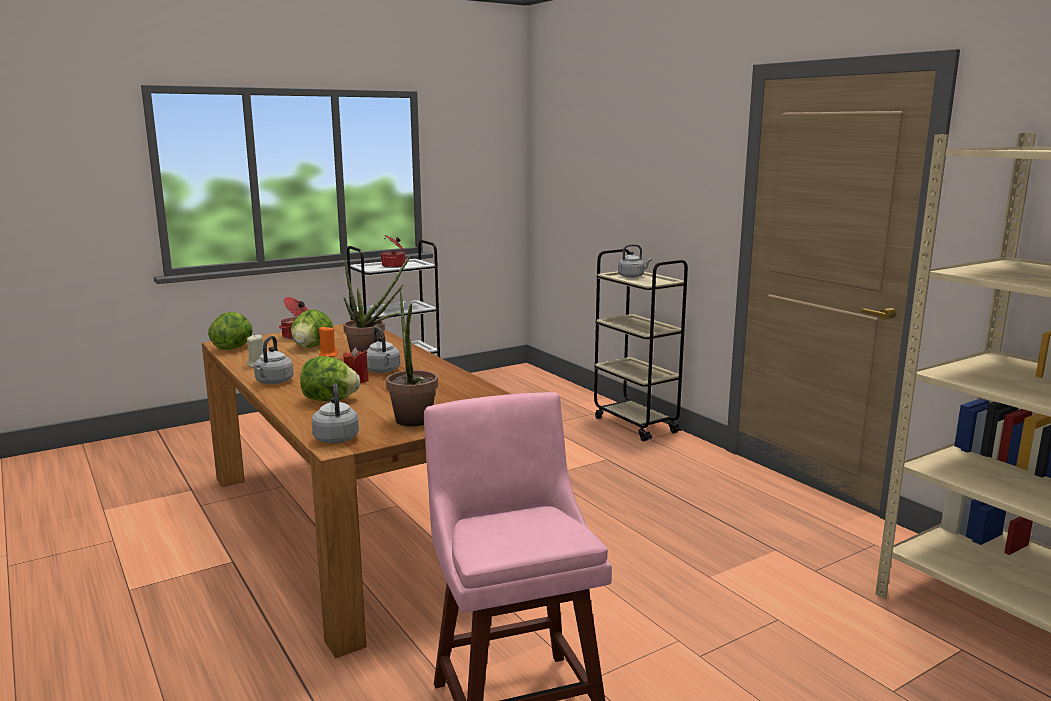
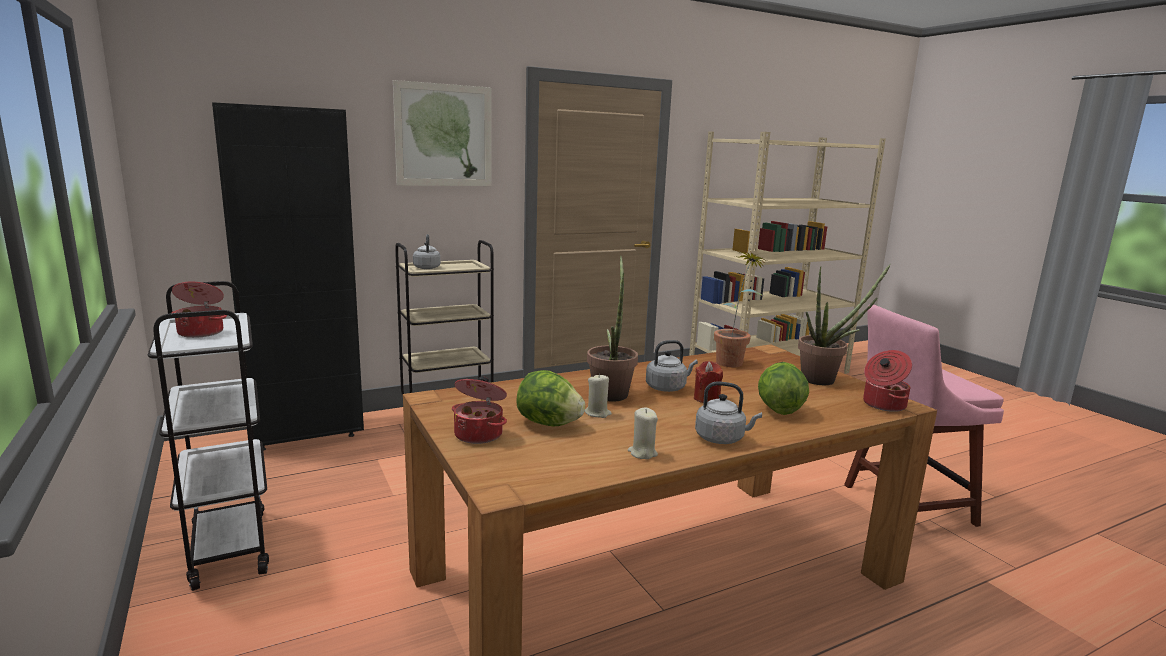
camera: 85 degrees left, 0 degrees up
lettuce [208,312,253,350] -> none
grey kettle [311,383,359,443] -> cooking pot [863,350,912,412]
orange candle [319,326,338,357] -> beige candle [585,374,612,418]
none -> black cabinet [212,102,364,451]
none -> picture [393,80,492,186]
none -> potted plant [714,252,767,367]

